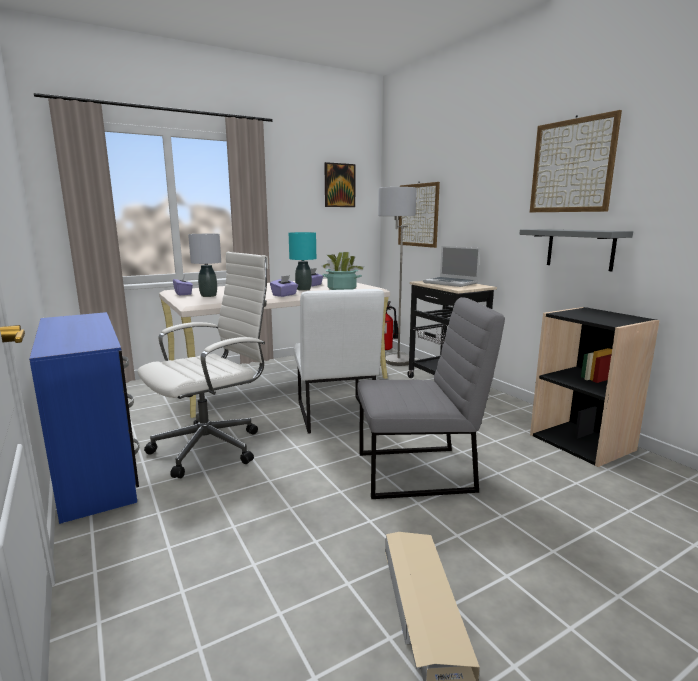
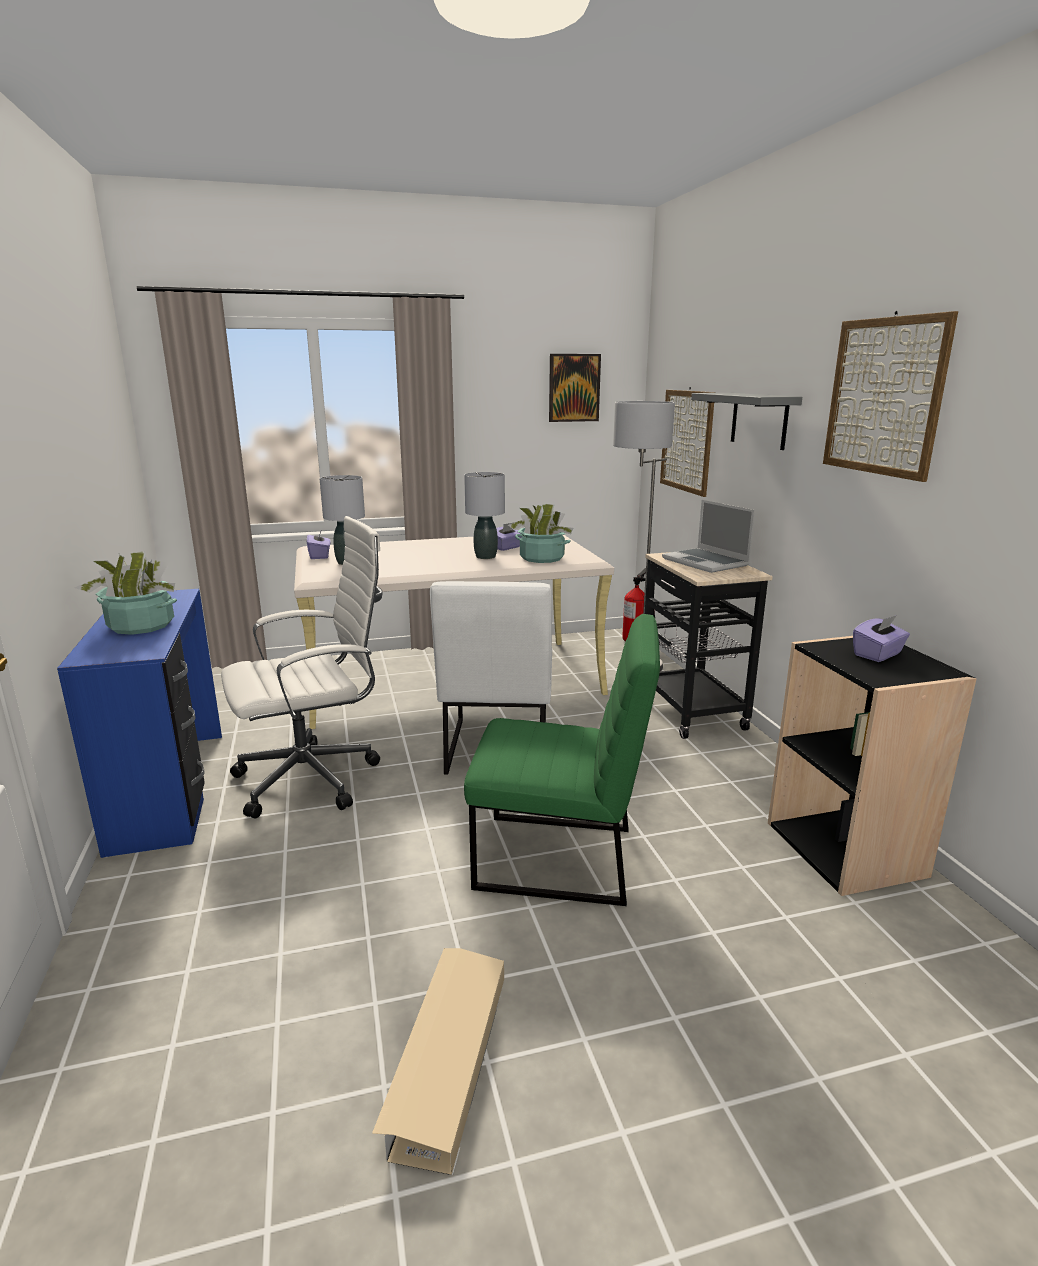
camera: 15 degrees right, 5 degrees up
purple tissue box [270,275,298,297] -> purple tissue box moved to [853,615,910,662]
turquoise table lamp [289,232,316,291] -> grey table lamp [464,472,505,559]
grey chair [357,297,505,499] -> green chair [464,614,660,906]
grey shelf [519,229,633,271] -> grey shelf moved to [691,393,802,450]
none -> potted plant [75,551,177,635]

